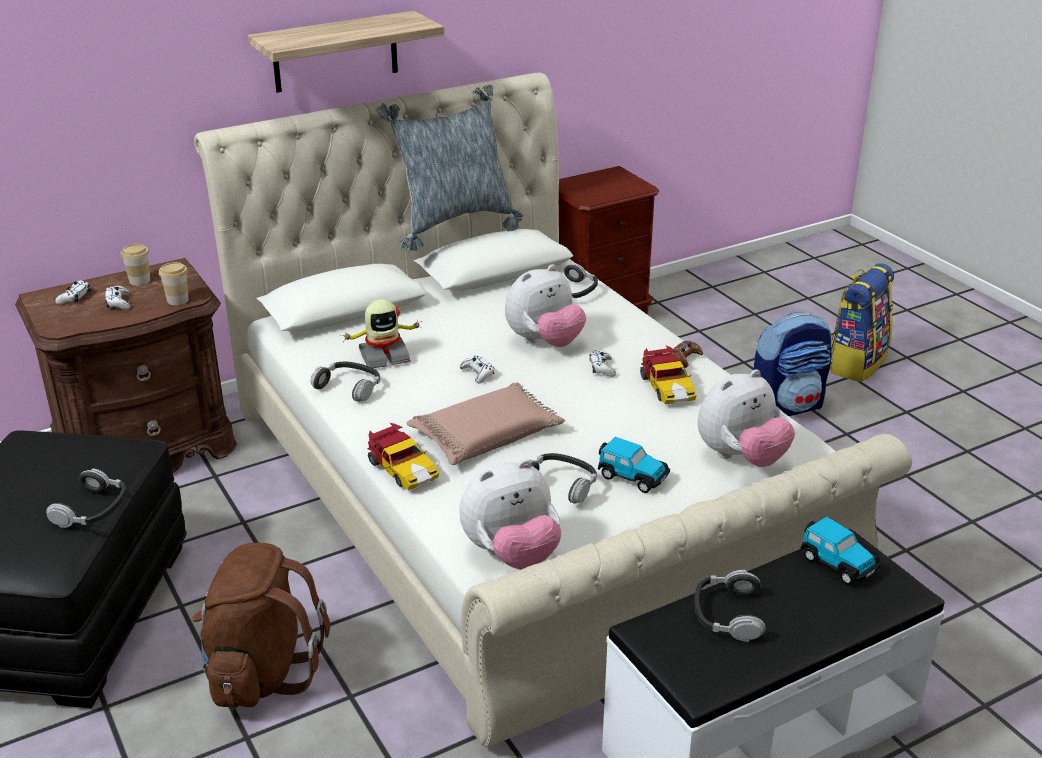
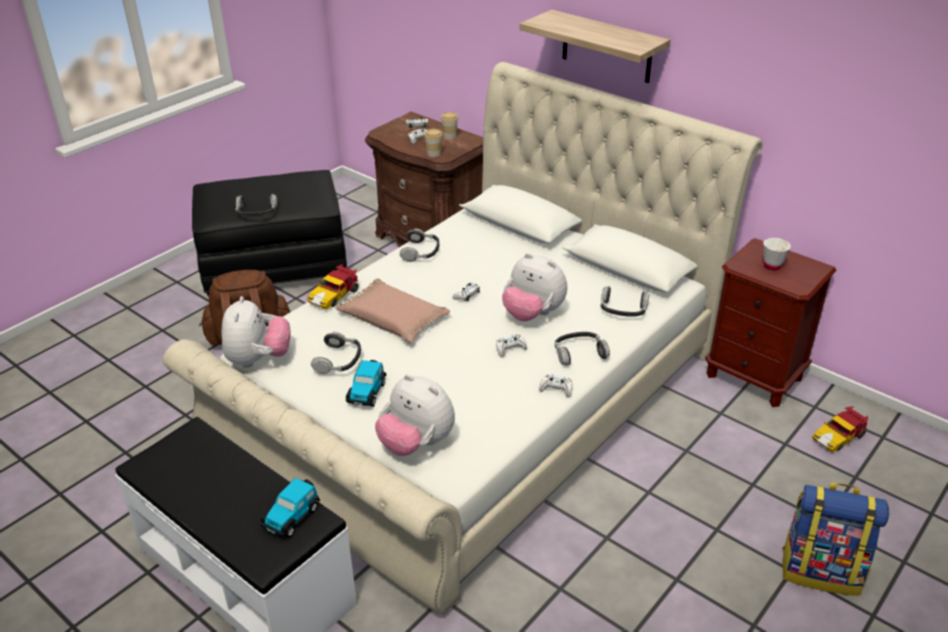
camera: 70 degrees right, 5 degrees up
toy robot [342,299,423,368] -> none
pillow [376,85,522,252] -> none
plush toy [459,459,561,570] -> plush toy turned 135 degrees counterclockwise [222,296,291,368]
toy car [640,346,697,404] -> toy car moved to [812,407,868,453]
brown game controller [670,341,703,368] -> white game controller [539,374,573,397]
headphones [694,570,766,642] -> headphones moved to [555,332,610,366]
backpack [754,313,832,416] -> none
none -> white cup [763,238,791,270]

